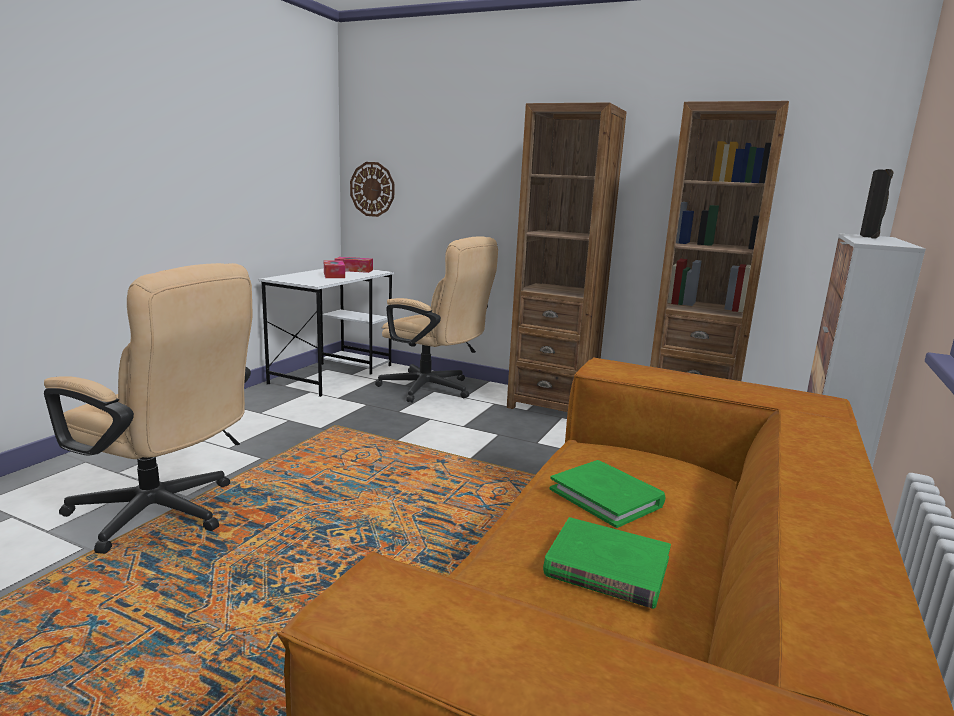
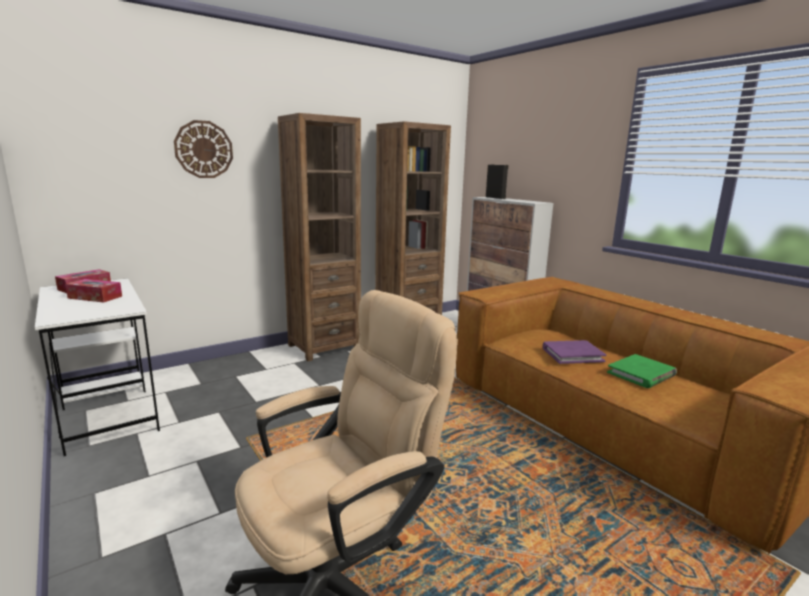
camera: 60 degrees left, 0 degrees up
wall clock [350,162,394,217] -> wall clock moved to [174,120,233,178]
beige office chair [375,236,498,403] -> none
green book [550,460,665,528] -> purple book [543,340,606,364]

